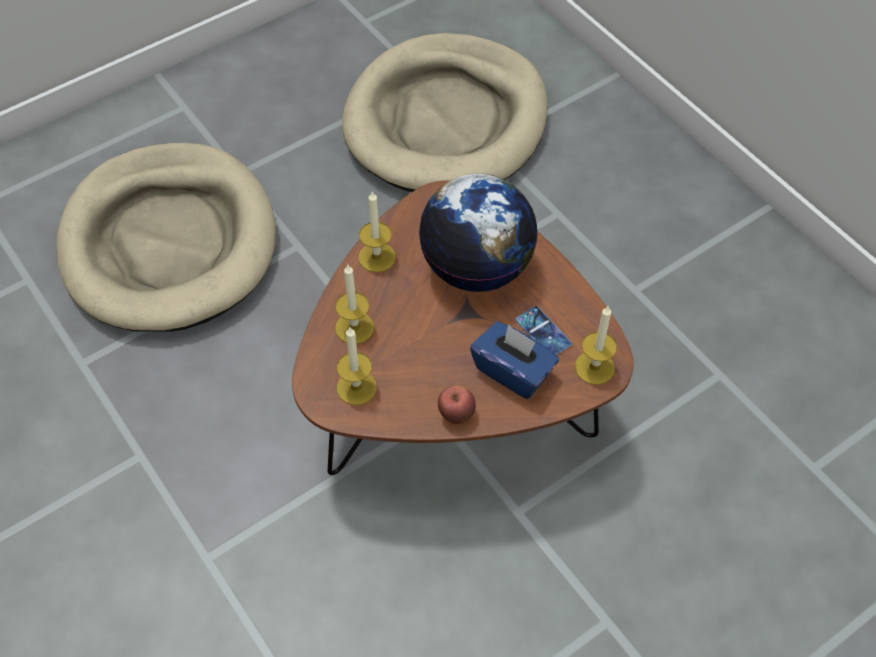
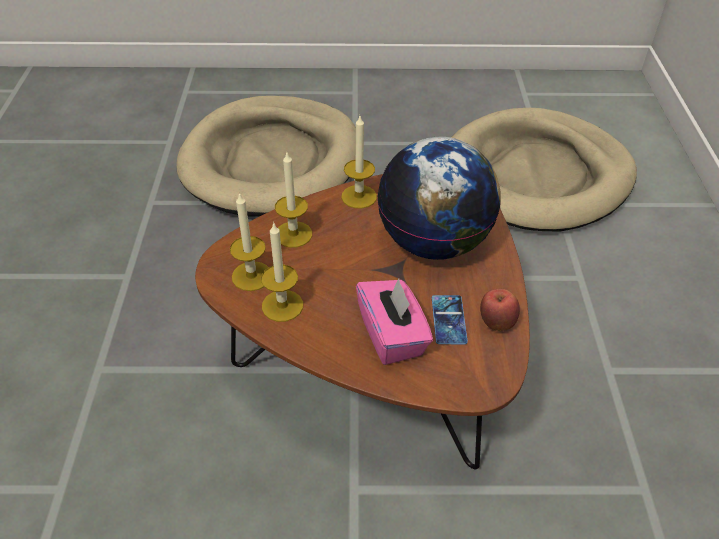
camera: 35 degrees right, 10 degrees down
apple [438,385,476,424] -> apple moved to [480,289,520,331]
blue tissue box [470,322,559,399] -> pink tissue box [356,278,433,365]
candle [575,306,617,385] -> candle moved to [261,222,303,322]

